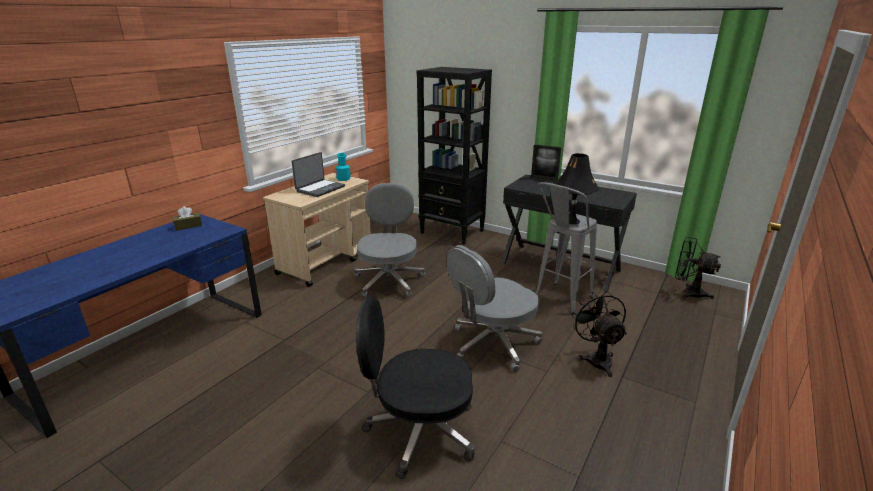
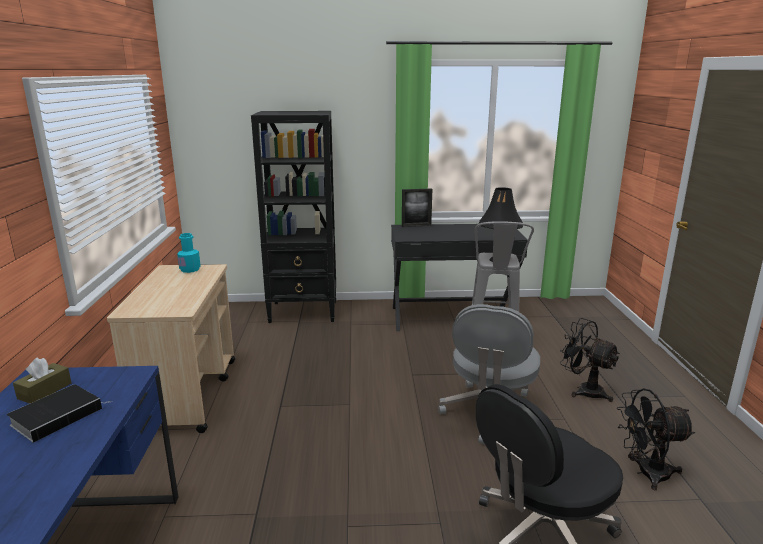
camera: 35 degrees left, 5 degrees down
laptop [292,152,345,197] -> none
grey office chair [354,183,425,297] -> none
black fan [675,237,721,299] -> black fan moved to [617,388,695,491]
none -> book [7,384,110,443]

